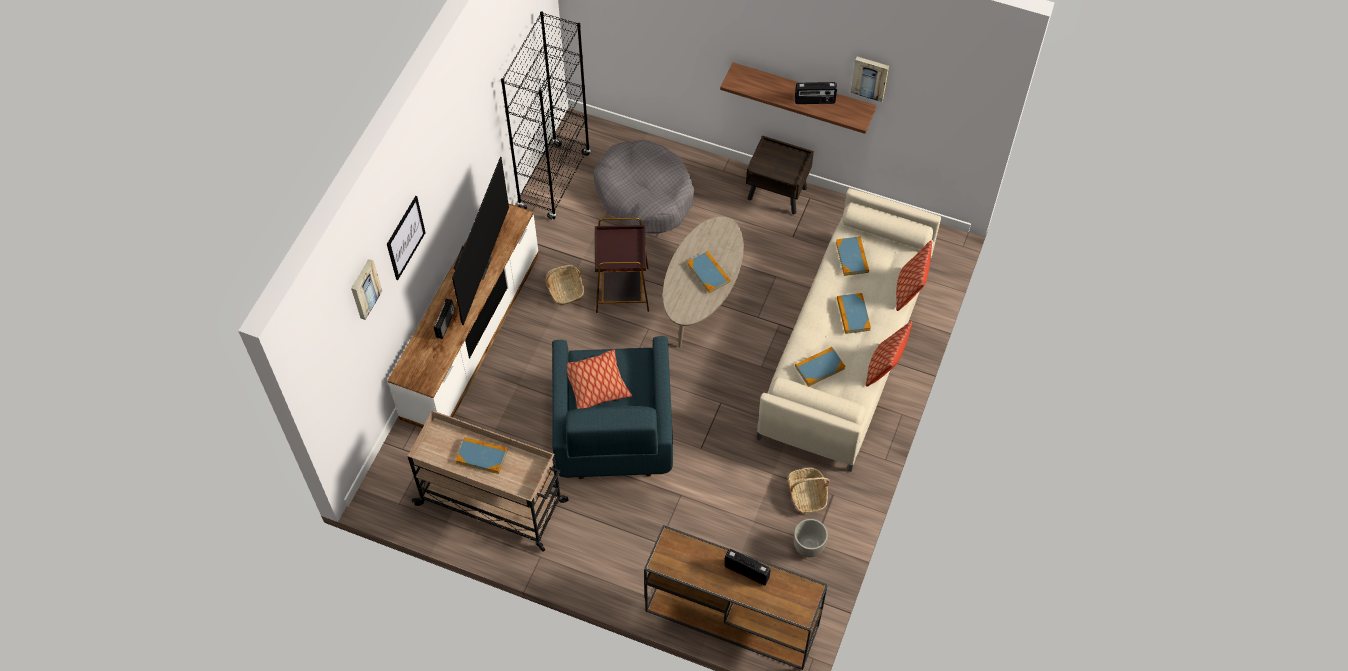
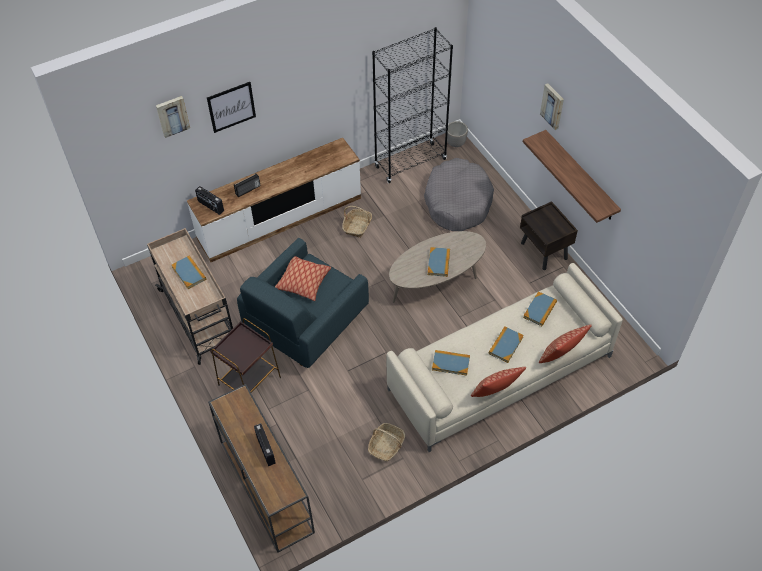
camera: 40 degrees right, 5 degrees down
television [452,157,509,325] -> none
brown side table [595,218,649,313] -> brown side table moved to [210,318,281,392]
planter [794,519,828,557] -> planter moved to [447,121,468,147]
radio [795,82,837,104] -> radio moved to [195,186,224,215]
picture [851,57,889,102] -> picture moved to [540,83,564,130]

